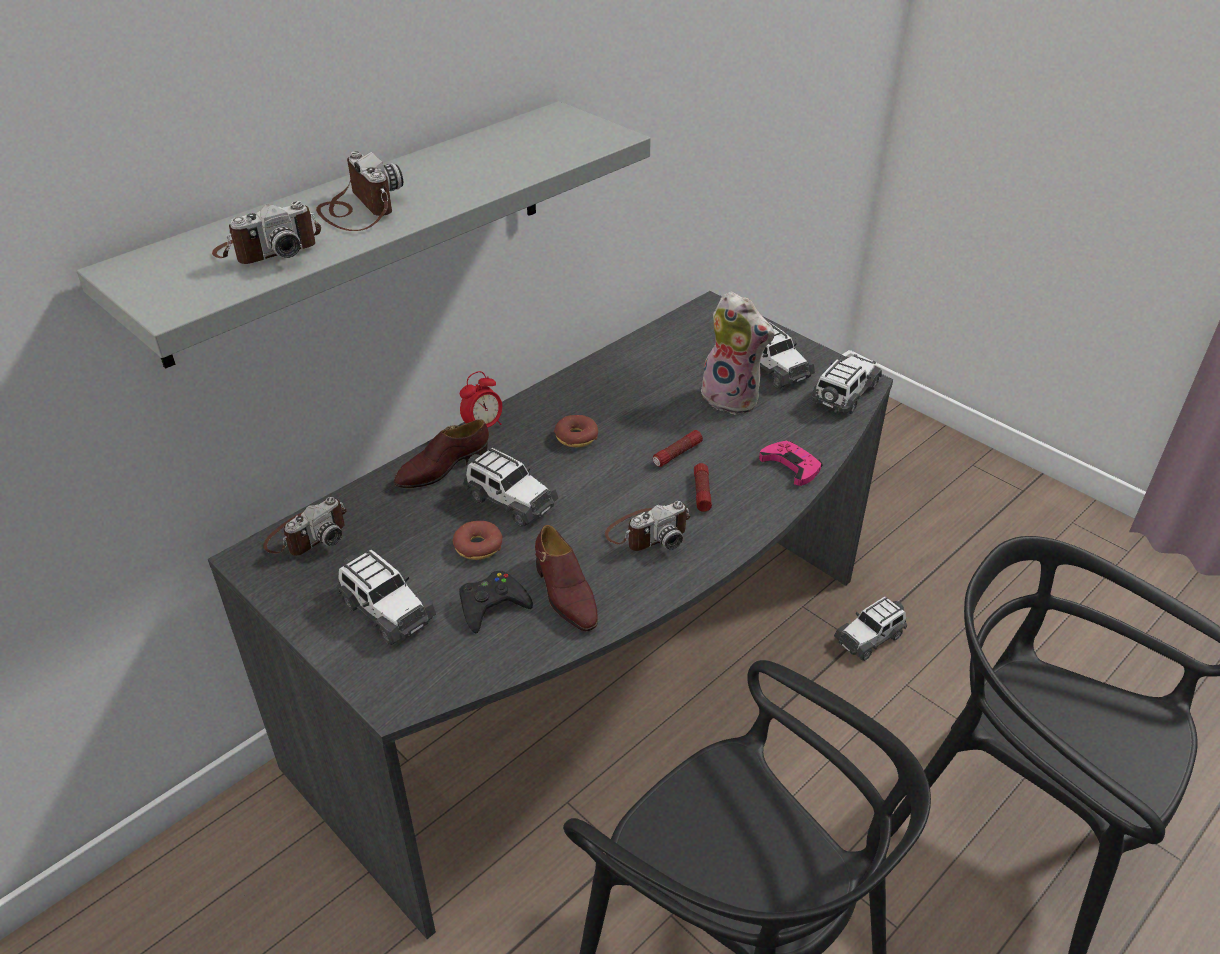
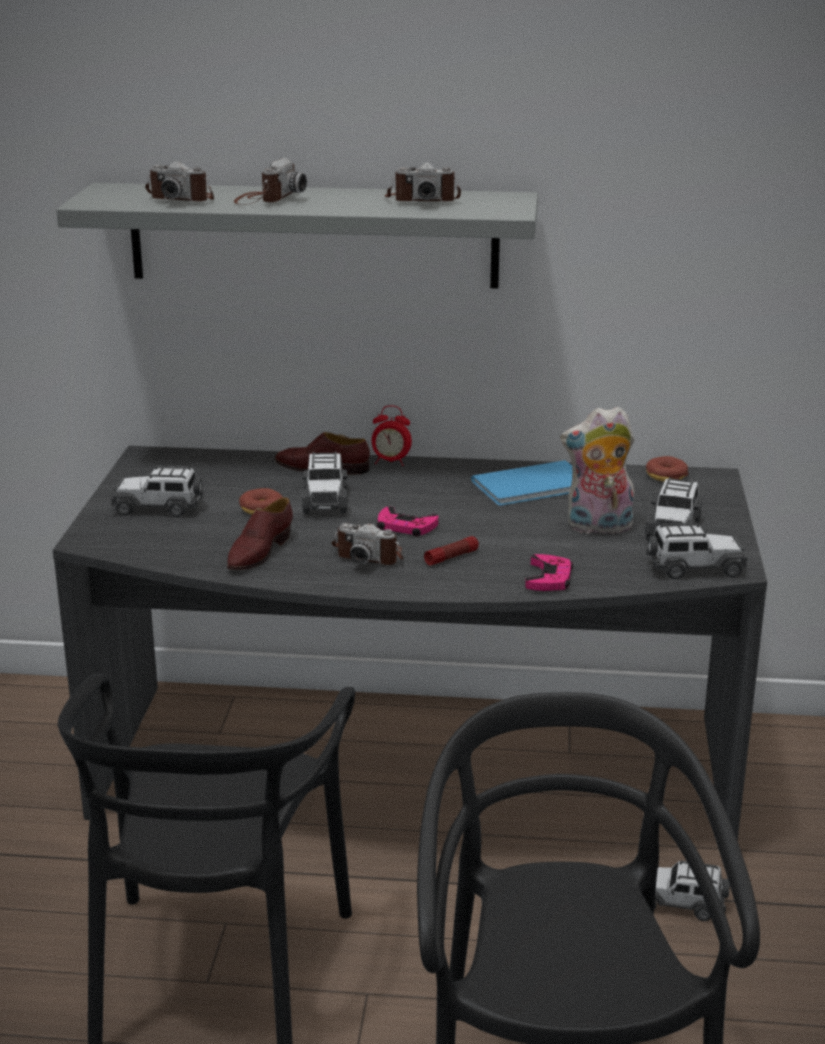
camera: 50 degrees right, 15 degrees down
camera [263,497,347,556] -> camera moved to [385,162,461,202]
toy car [336,550,436,645] -> toy car turned 90 degrees clockwise [111,466,203,517]
black game controller [459,571,533,633] -> none
donut [554,415,598,448] -> donut moved to [646,456,688,481]
flashlight [653,430,703,467] -> none
plush toy [701,291,775,415] -> plush toy turned 90 degrees clockwise [560,406,635,537]
none -> pink game controller [377,506,438,537]
none -> blue book [471,460,572,506]

